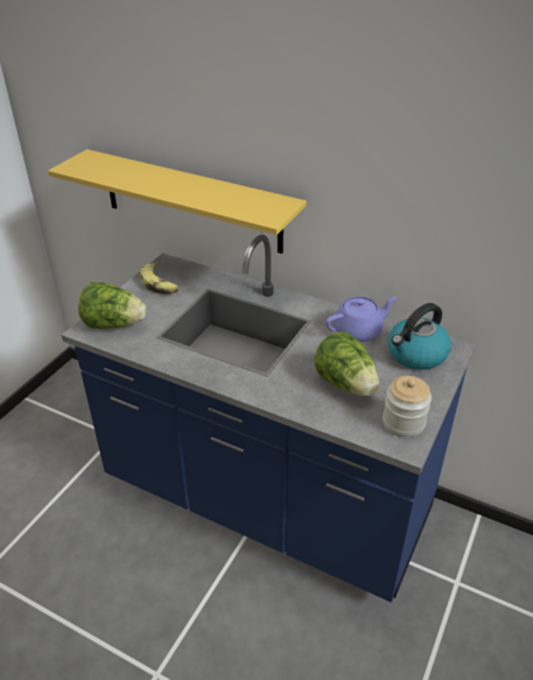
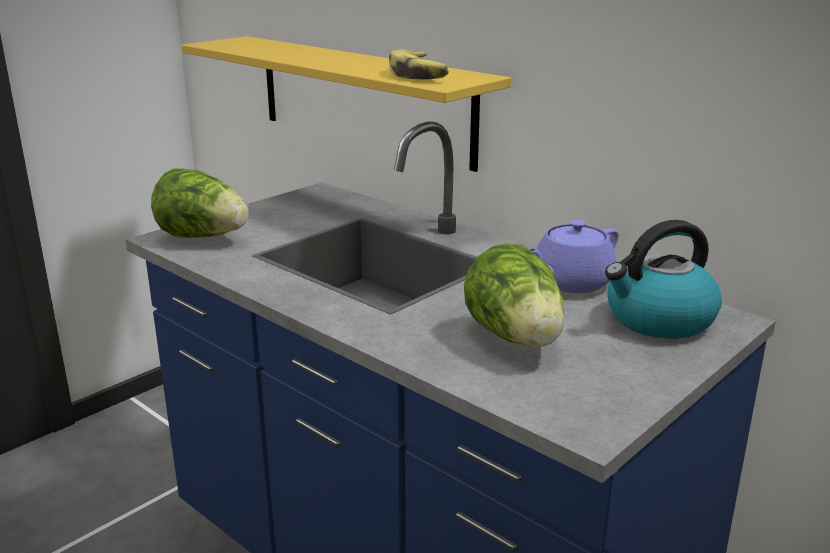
camera: 15 degrees right, 15 degrees down
banana [140,261,180,294] -> banana moved to [389,49,449,80]
purple teapot [326,297,397,342] -> purple teapot turned 150 degrees clockwise [529,220,619,293]
jar [383,376,432,438] -> none

